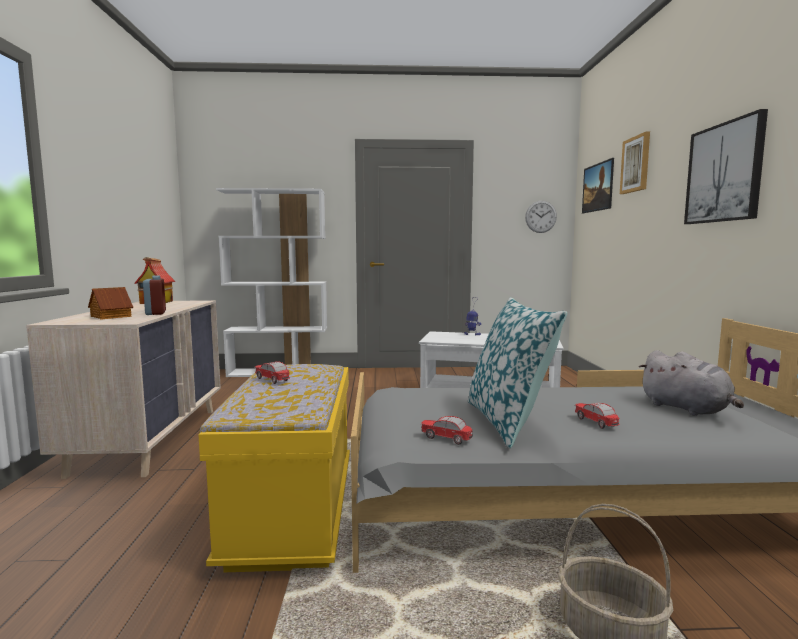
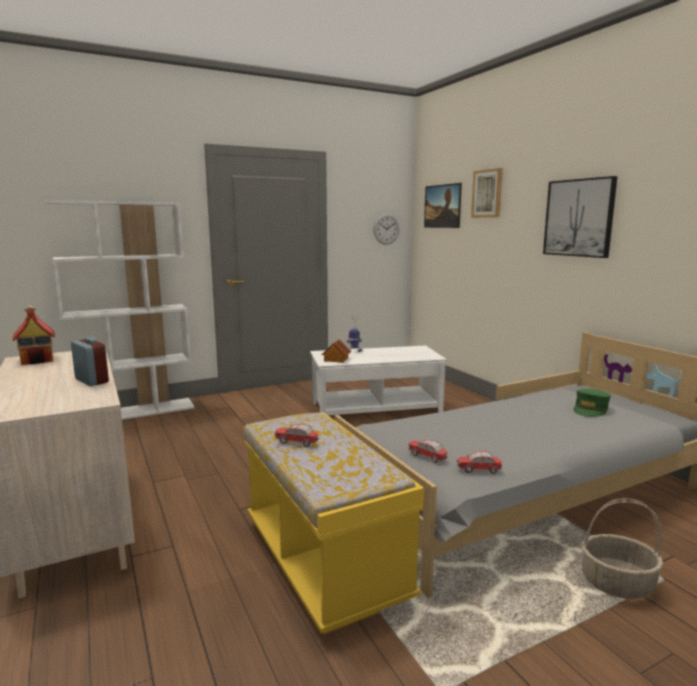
camera: 25 degrees left, 5 degrees up
toy house [88,287,133,319] -> toy house moved to [322,339,351,363]
pillow [468,297,567,449] -> none
toy car [574,403,619,429] -> toy car moved to [408,440,447,463]
grey plush toy [639,350,744,416] -> green cap [573,389,611,417]

